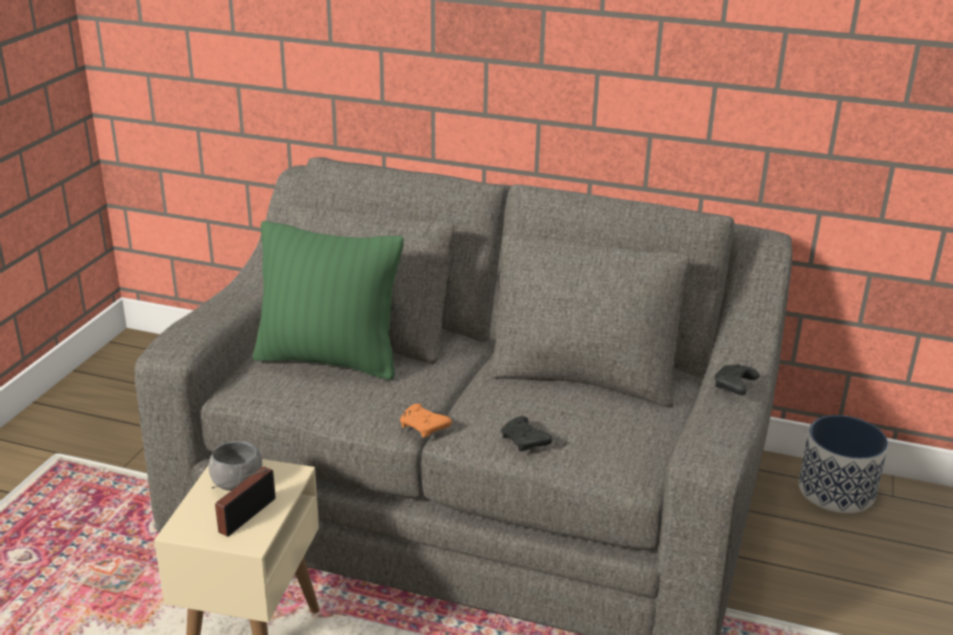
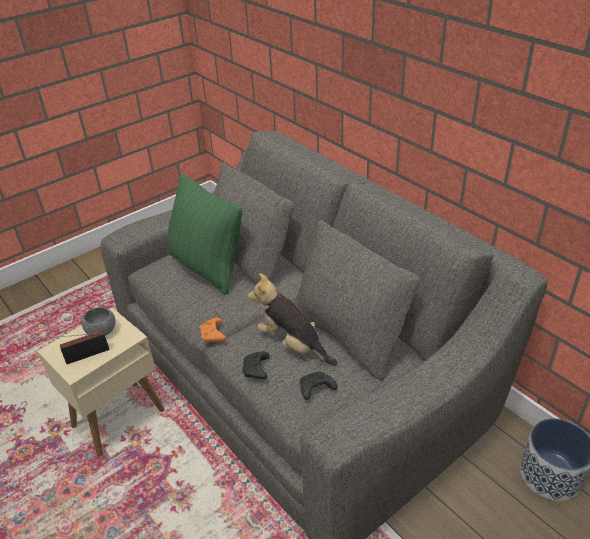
camera: 35 degrees right, 10 degrees up
black game controller [715,364,759,395] -> black game controller moved to [300,372,337,400]
none -> plush toy [248,273,337,366]

